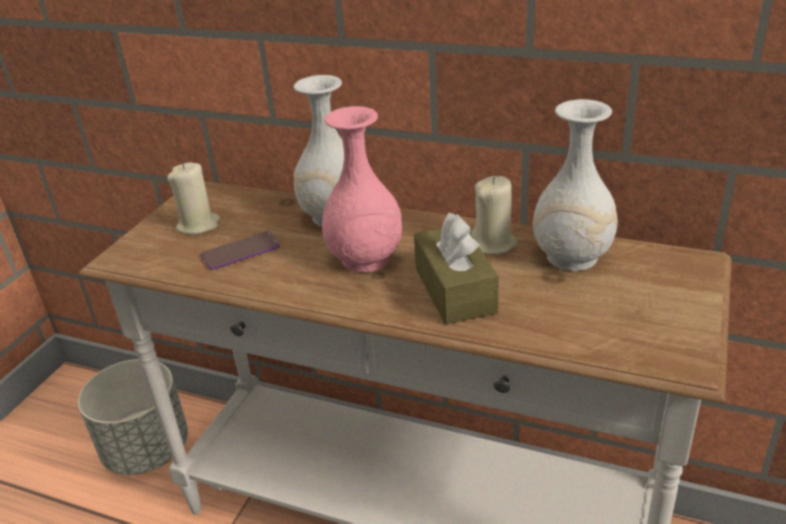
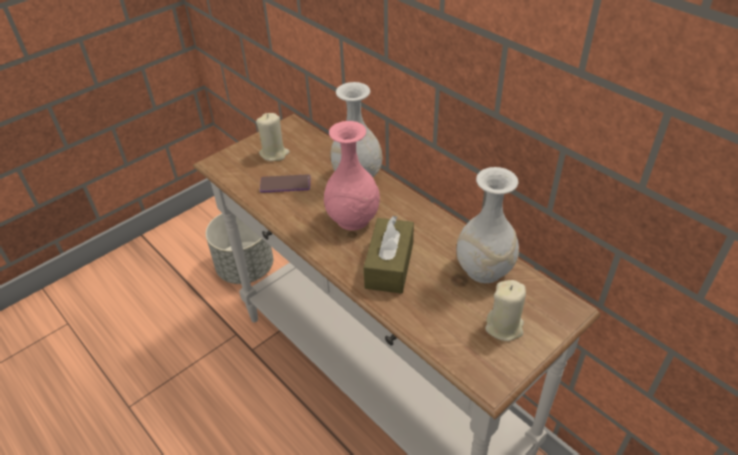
camera: 25 degrees right, 10 degrees up
beige candle [471,176,517,255] -> beige candle moved to [485,280,526,341]

